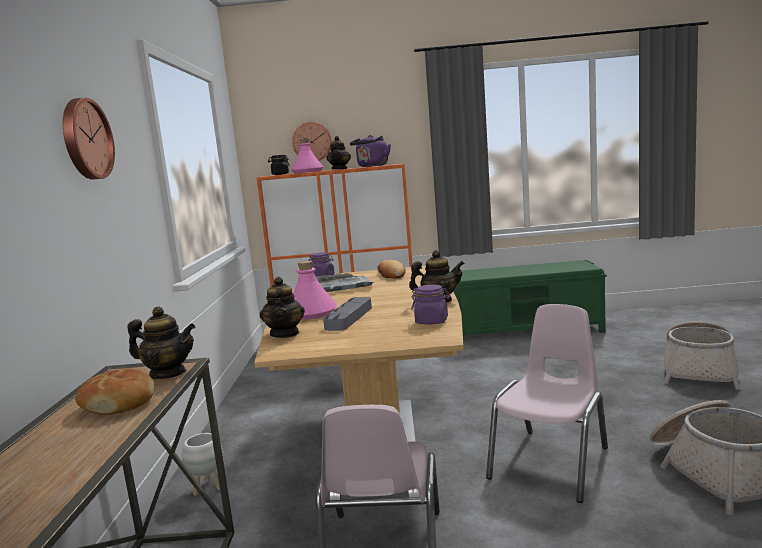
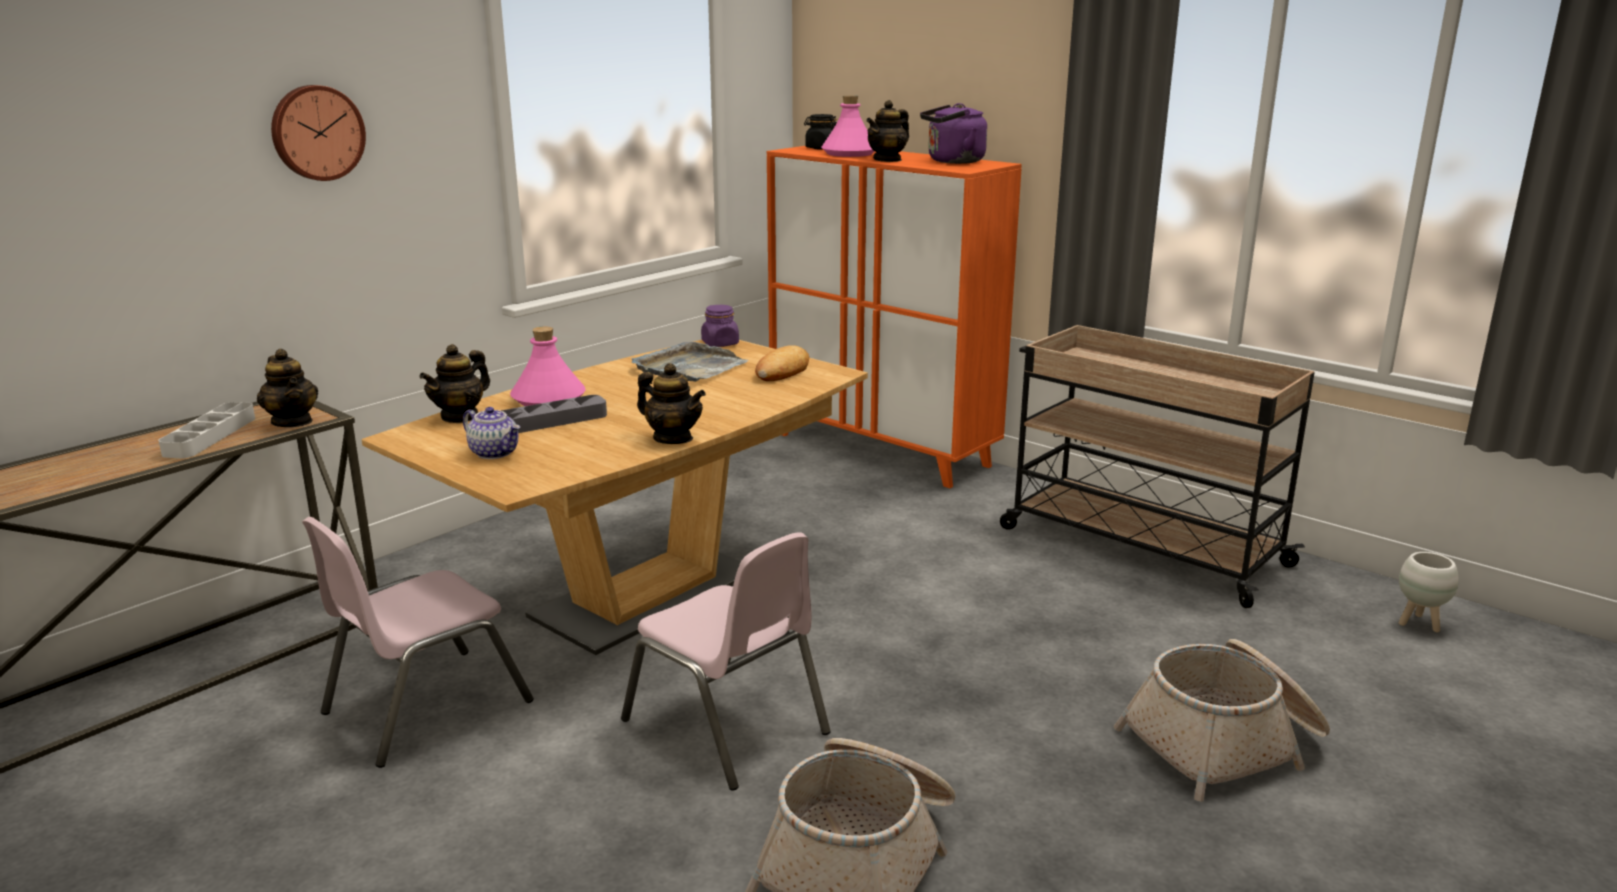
camera: 40 degrees right, 10 degrees up
bread [75,368,155,415] -> grey tray [158,402,255,458]
white planter [182,433,223,496] -> white planter moved to [1399,552,1458,632]
wall clock [292,122,332,161] -> none
purple jar [411,284,451,324] -> none
green bench [450,260,607,335] -> beige cart [1000,325,1315,608]
pink chair [486,304,608,503] -> pink chair turned 60 degrees clockwise [621,532,831,791]
none -> teapot [463,407,520,459]

